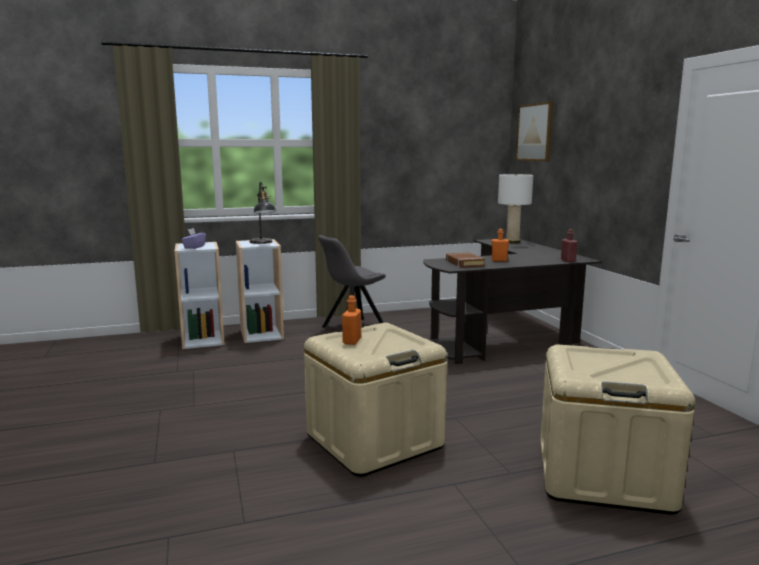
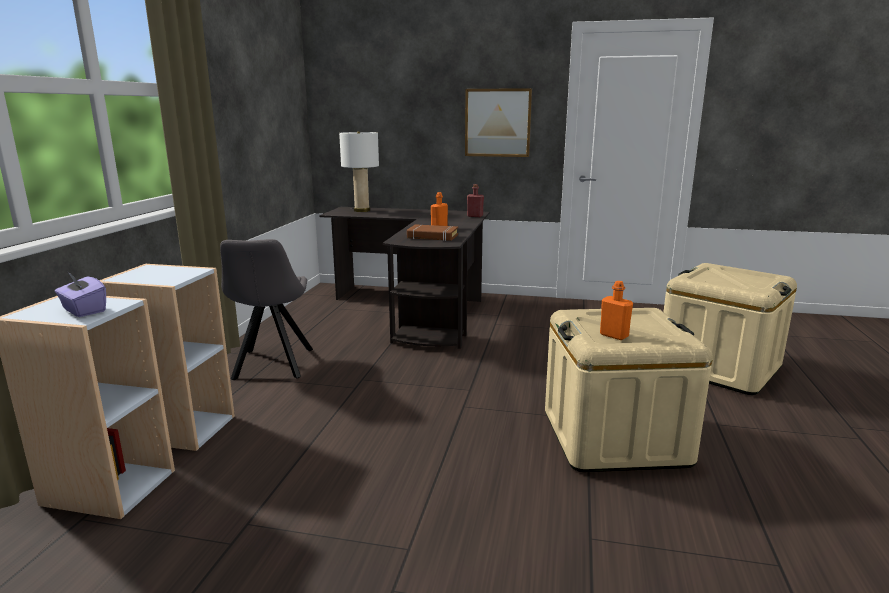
camera: 60 degrees left, 5 degrees up
grey table lamp [249,182,277,244] -> none
picture [516,101,554,162] -> picture moved to [465,88,532,157]

